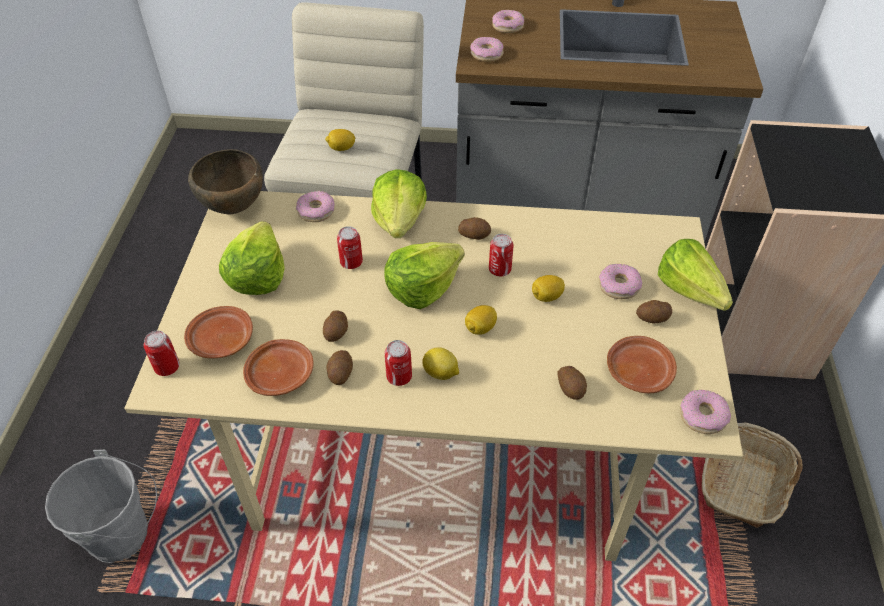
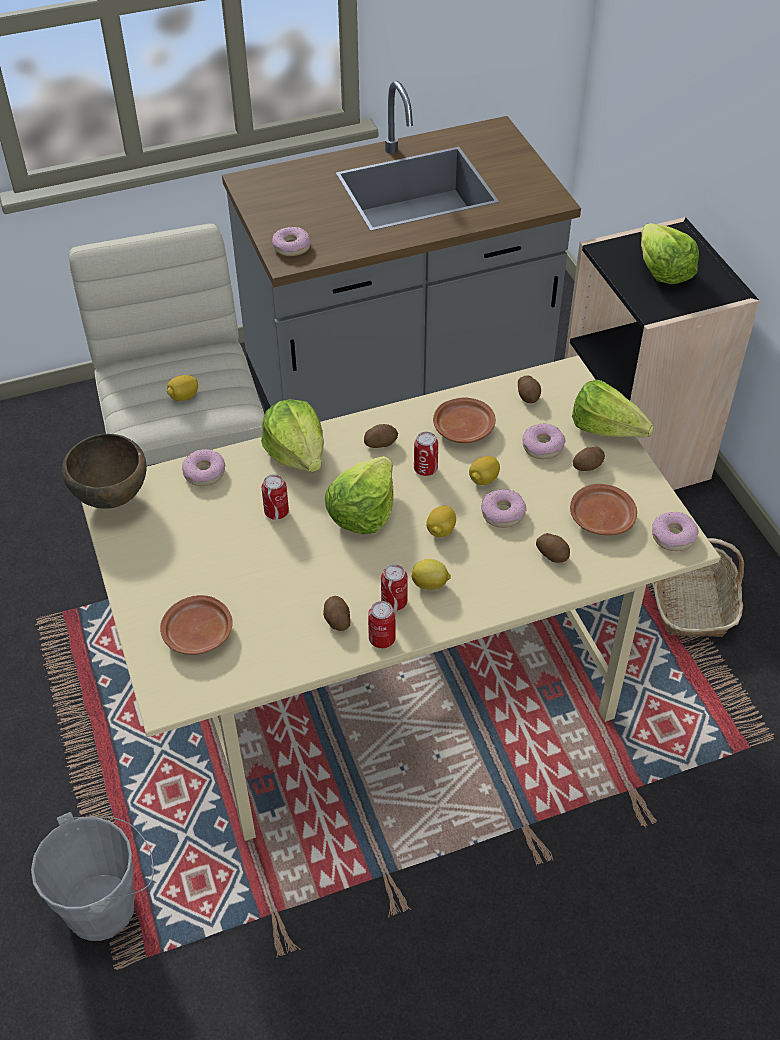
camera: 25 degrees left, 0 degrees up
can [144,330,180,376] -> can moved to [368,601,396,648]
lettuce [219,221,285,295] -> lettuce moved to [641,223,699,284]
brown plate [243,339,314,396] -> brown plate moved to [433,398,496,443]
potato [323,310,348,342] -> potato moved to [518,376,541,403]
donut [492,10,524,33] -> donut moved to [481,489,527,528]

